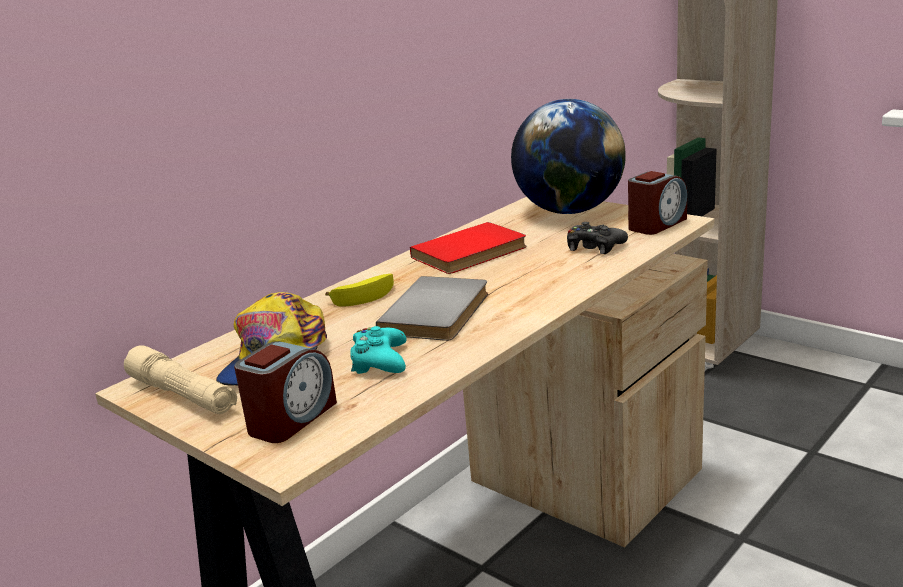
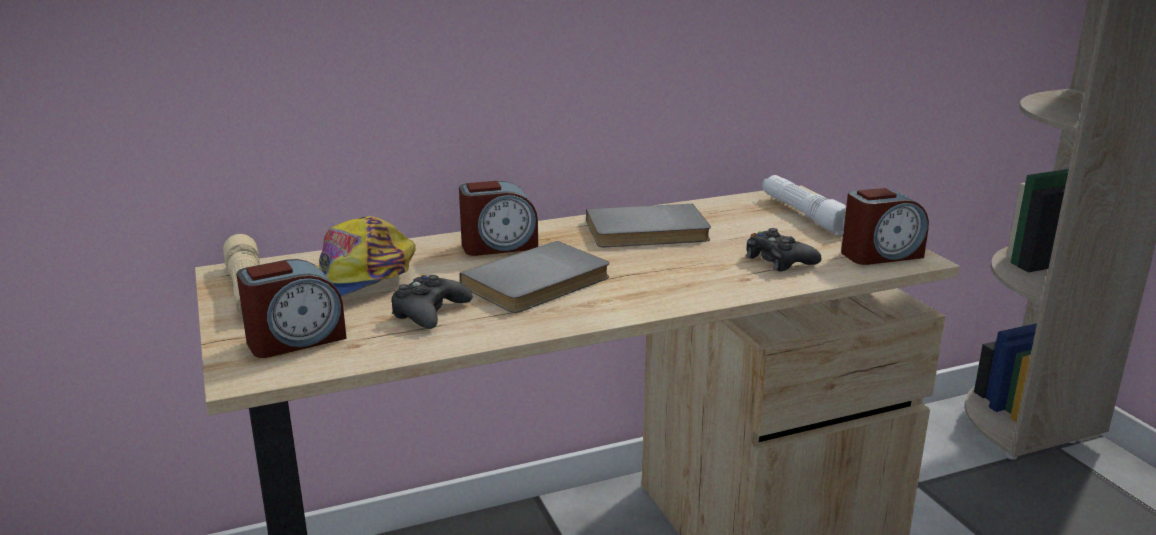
camera: 25 degrees right, 0 degrees up
banana [325,274,394,307] -> alarm clock [459,181,538,256]
turquoise game controller [351,326,407,374] -> black game controller [391,275,472,329]
red book [410,222,526,274] -> grey book [586,204,711,247]
globe [511,99,626,214] -> white flashlight [762,175,846,236]

